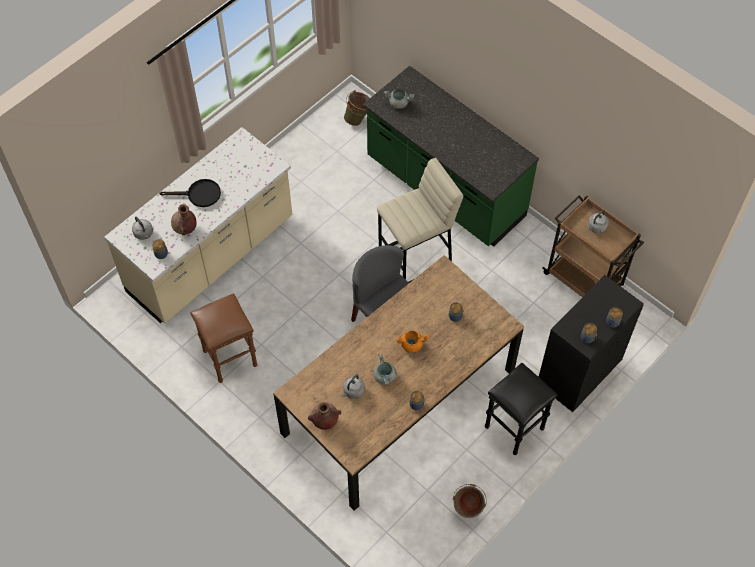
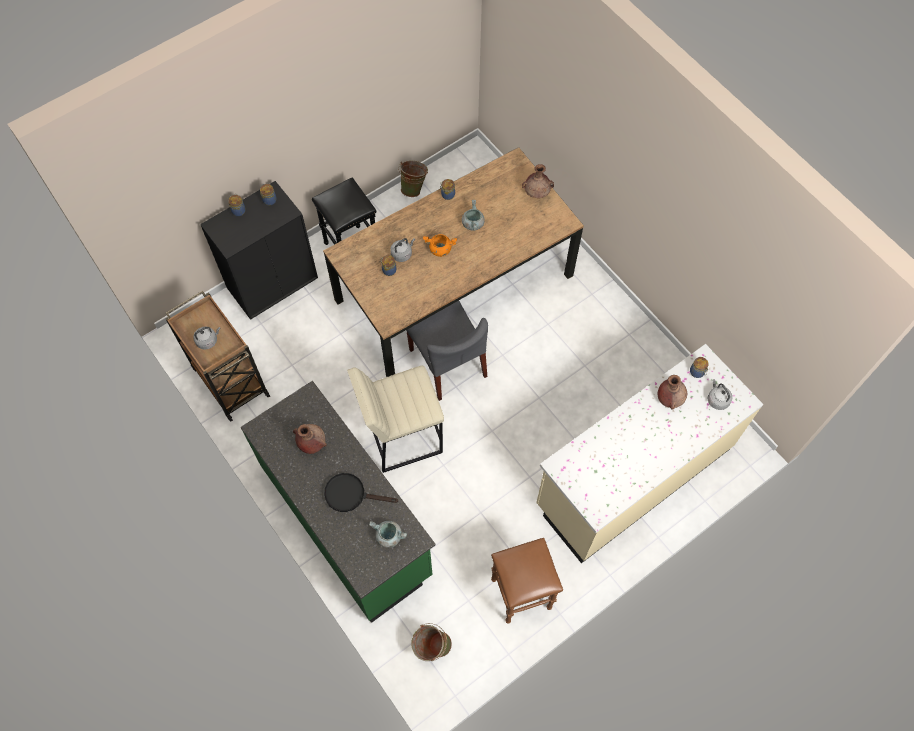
camera: 170 degrees left, 5 degrees up
black frying pan [159,179,221,207] -> black frying pan moved to [324,473,398,512]
brown stool [191,294,257,383] -> brown stool moved to [491,538,563,624]
grey kettle [341,374,365,399] -> grey kettle moved to [390,238,415,262]
none -> brown vase [293,424,327,454]

